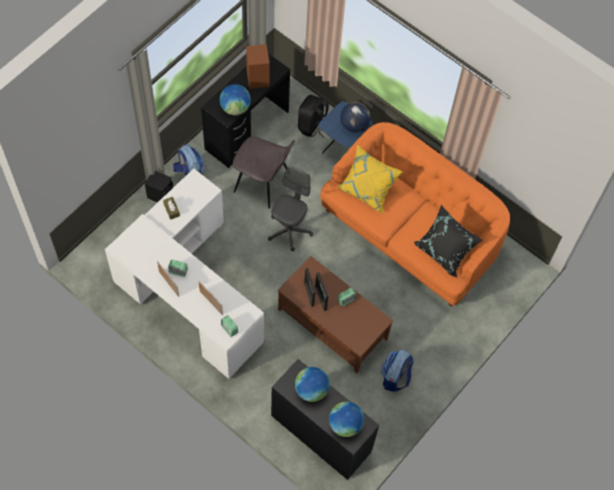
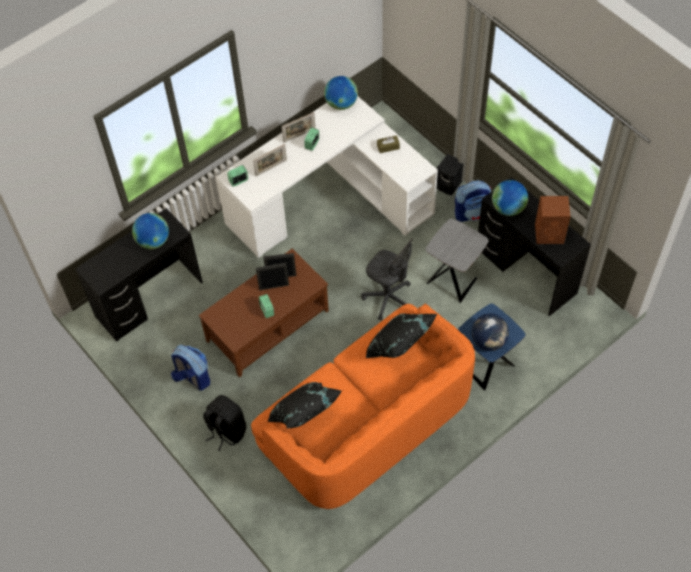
camera: 105 degrees right, 5 degrees down
grey chair [233,136,295,209] -> grey side table [426,219,489,303]
black backpack [298,95,329,138] -> black backpack moved to [203,395,246,451]
globe [329,401,364,437] -> globe moved to [324,76,358,110]
yellow pillow [337,145,403,213] -> black pillow [366,313,437,358]

